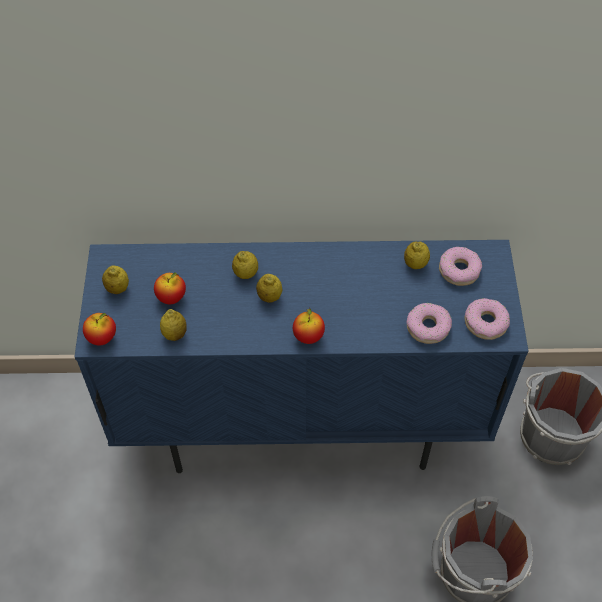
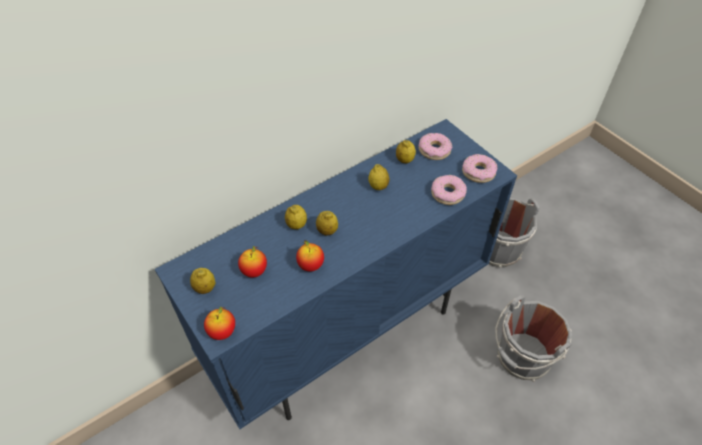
camera: 35 degrees left, 5 degrees down
lemon [160,309,187,341] -> lemon moved to [369,164,389,190]
apple [293,308,325,344] -> apple moved to [296,240,324,272]

